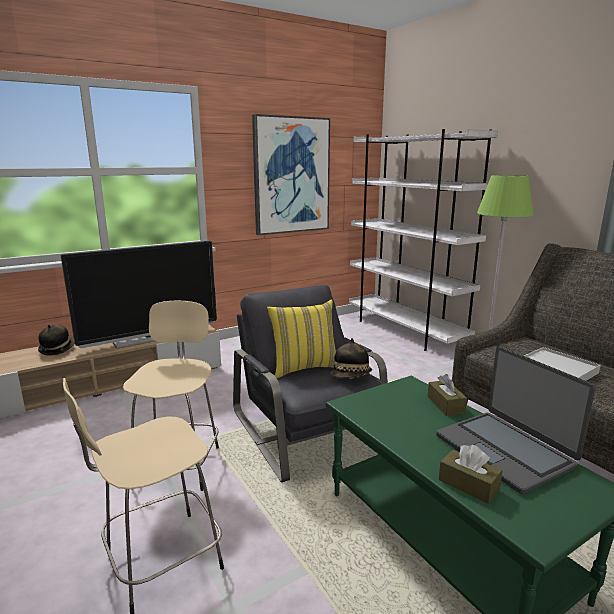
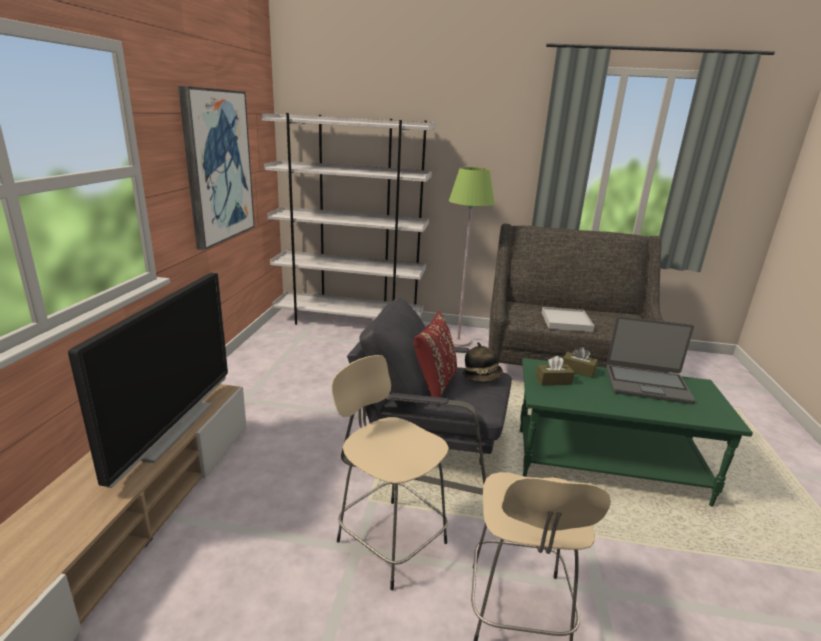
camera: 50 degrees left, 5 degrees up
hat [38,325,75,356] -> none
yellow pillow [267,299,336,378] -> red pillow [413,312,457,405]
brown tissue box [438,445,502,504] -> brown tissue box moved to [536,356,575,385]

